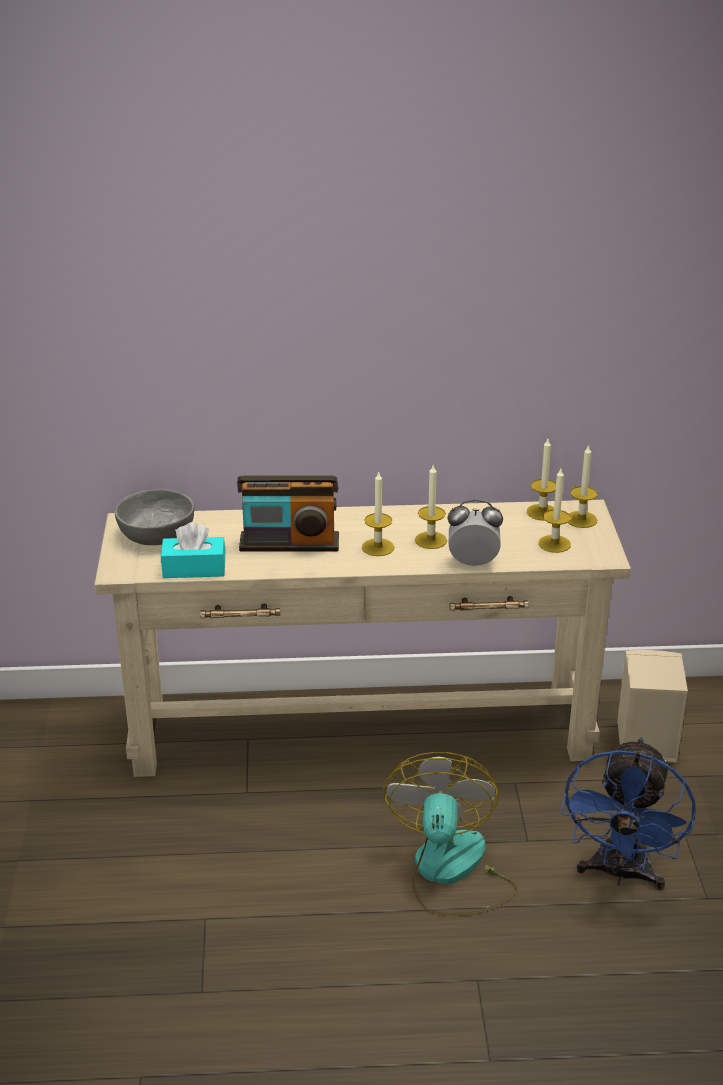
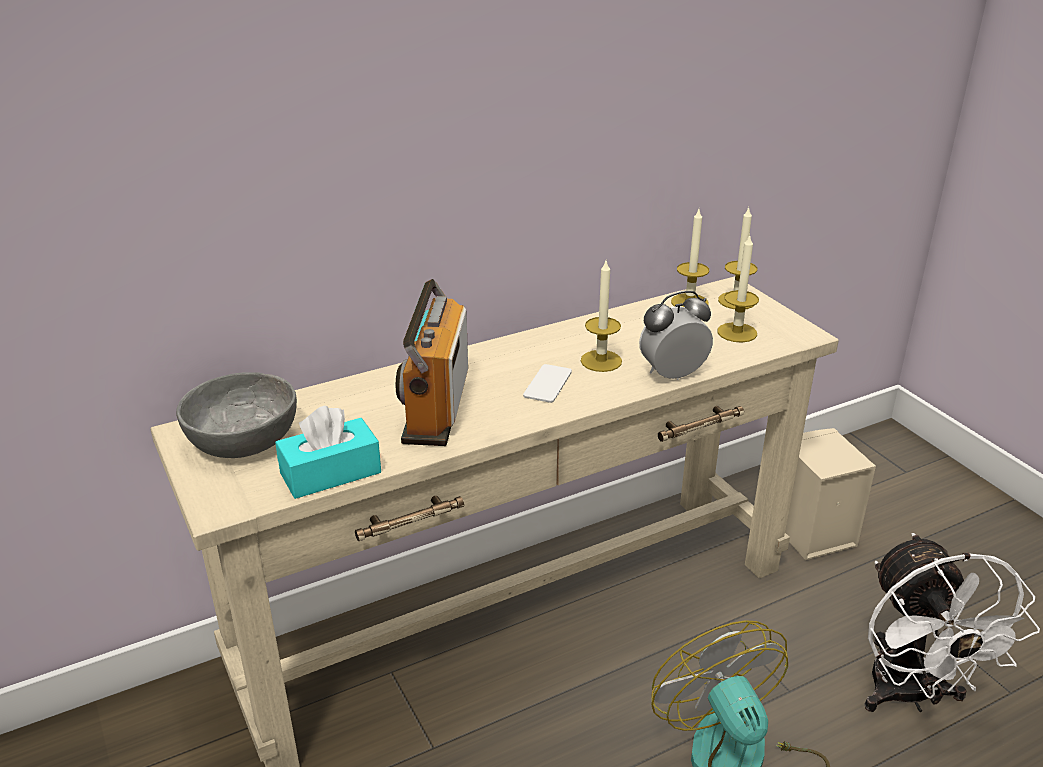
camera: 25 degrees left, 0 degrees up
radio [237,475,339,552] -> radio turned 120 degrees clockwise [396,279,468,446]
candle [362,470,394,556] -> phone [523,364,572,403]
blue fan [561,737,695,890] -> white fan [864,533,1040,712]

